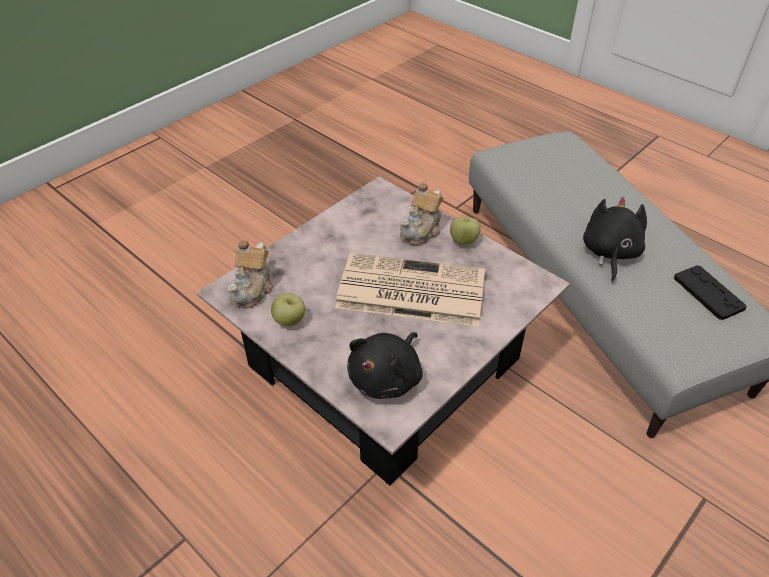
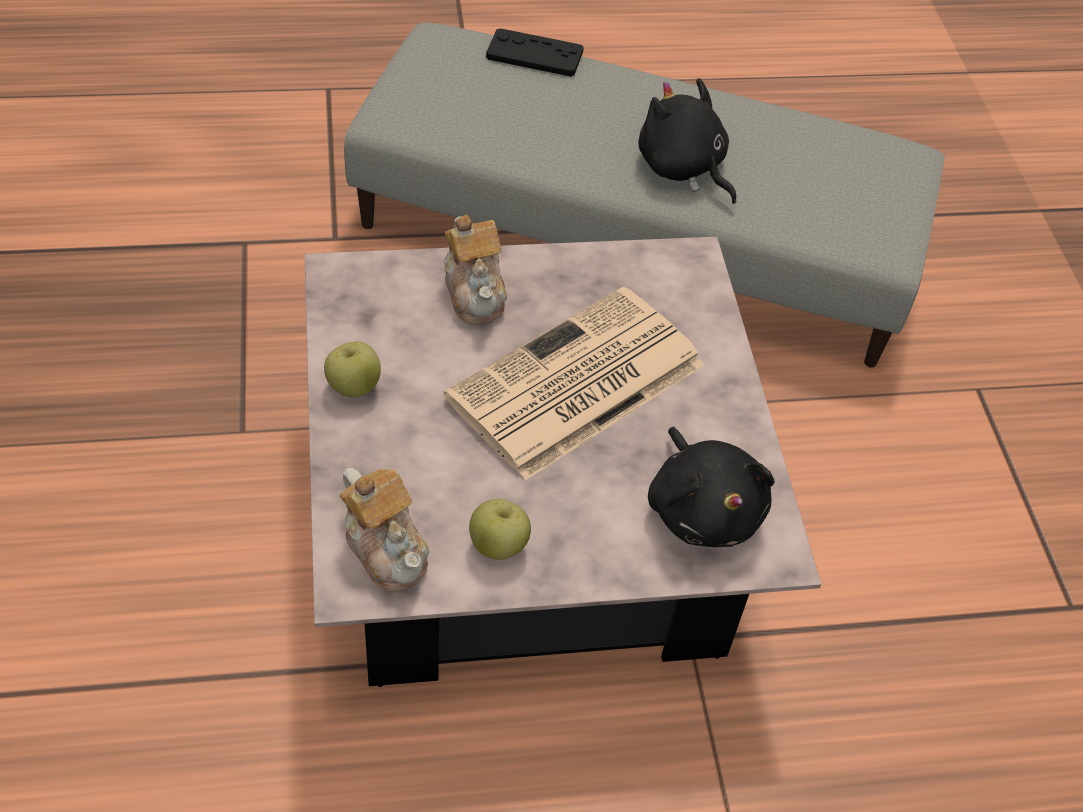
camera: 55 degrees left, 5 degrees up
apple [450,217,481,245] -> apple moved to [324,342,381,398]
black game controller [674,265,747,320] -> black game controller moved to [486,28,584,77]

